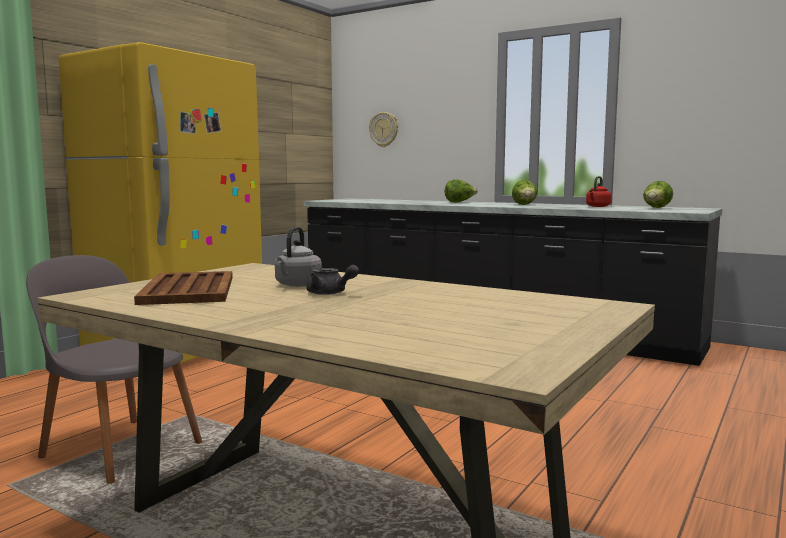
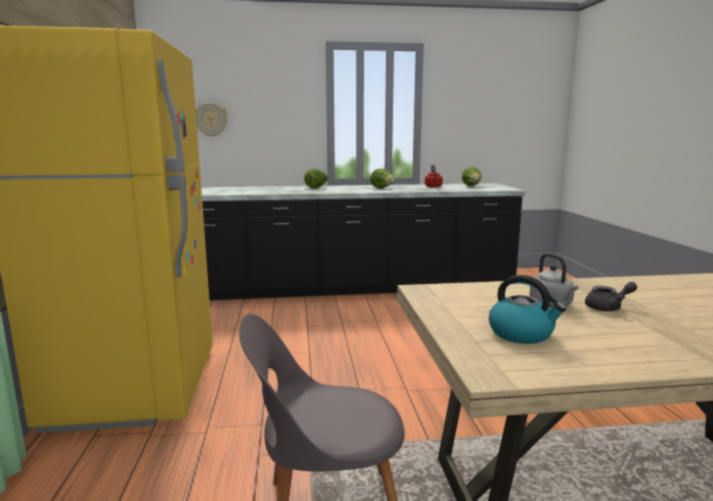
camera: 40 degrees left, 5 degrees up
brown tray [134,271,233,305] -> kettle [489,275,567,344]

